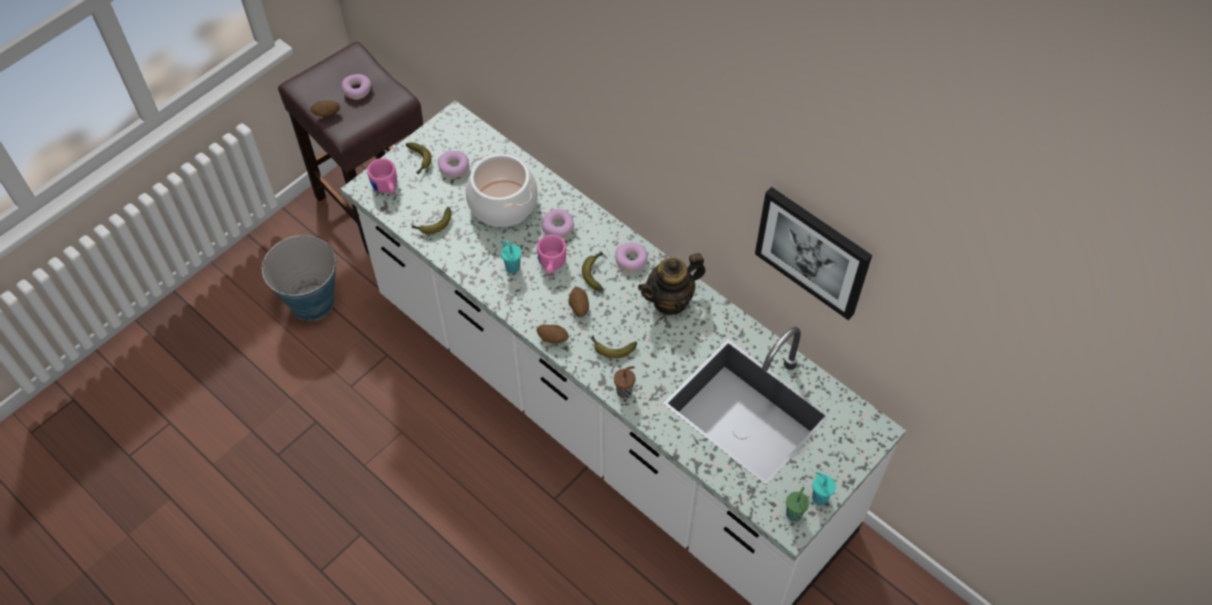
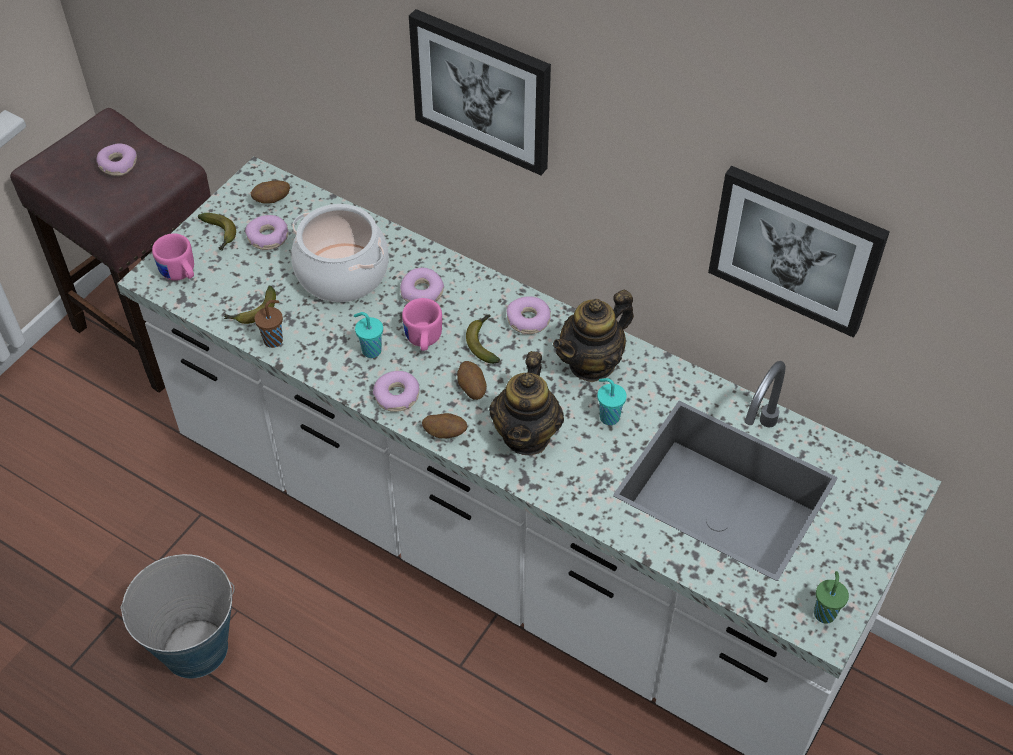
camera: 10 degrees left, 5 degrees down
bucket [262,235,339,321] -> bucket moved to [120,554,235,679]
potato [310,101,340,117] -> potato moved to [251,181,290,204]
banana [591,336,637,359] -> teapot [489,351,564,455]
brown cup [614,366,636,398] -> brown cup moved to [255,300,283,348]
turquoise cup [812,472,836,505] -> turquoise cup moved to [597,378,627,425]
none -> donut [373,371,419,412]
none -> picture [409,9,551,175]

